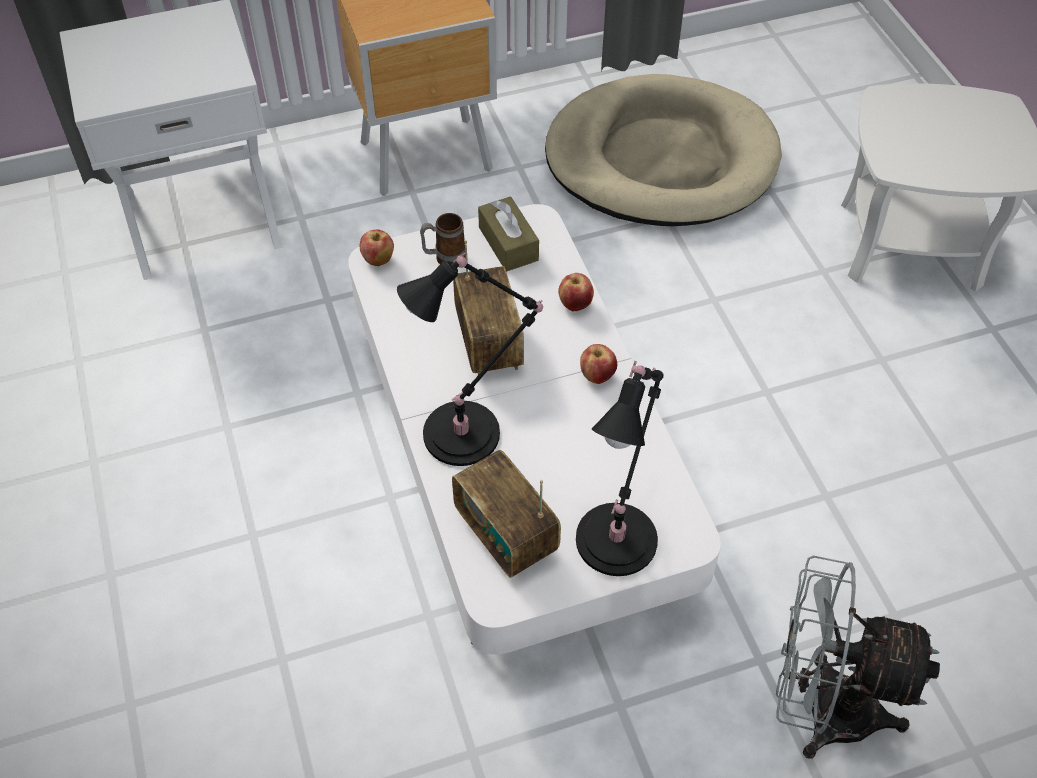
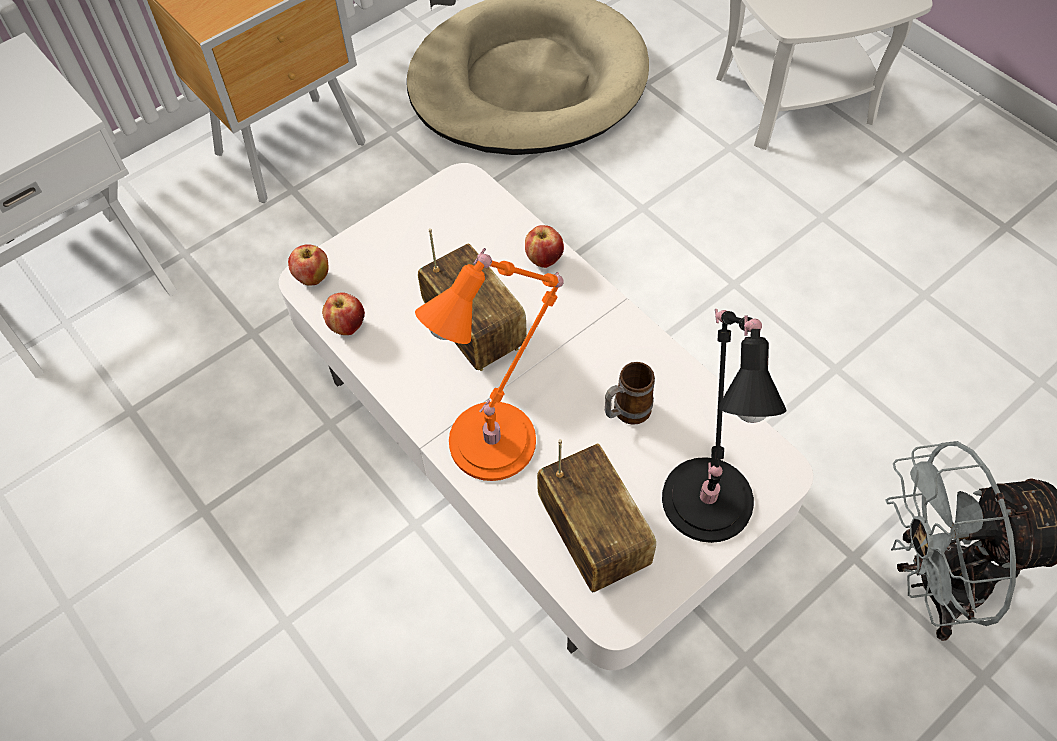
camera: 20 degrees left, 5 degrees up
black table lamp [397,252,543,466] -> orange table lamp [415,248,564,481]
mug [420,213,465,264] -> mug moved to [605,362,655,425]
radio [452,450,561,578] -> radio turned 150 degrees counterclockwise [537,439,656,592]
brown tissue box [478,196,539,272] -> none
apple [580,344,617,384] -> apple moved to [322,292,365,335]

